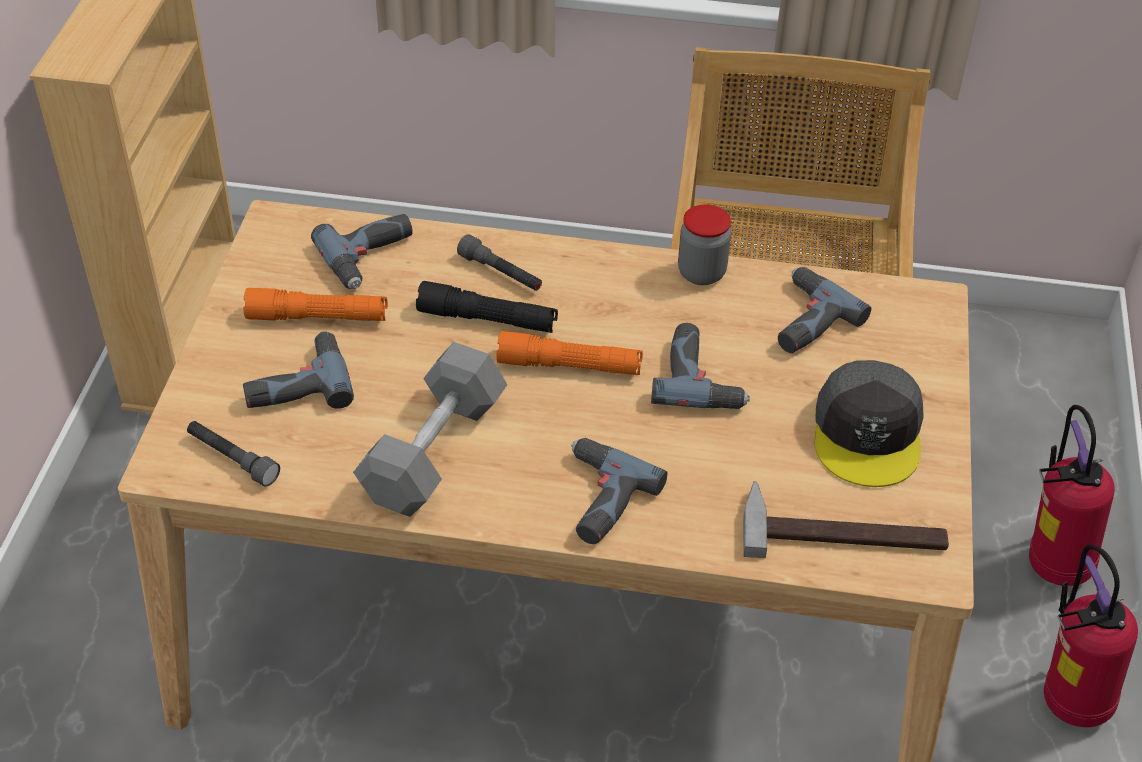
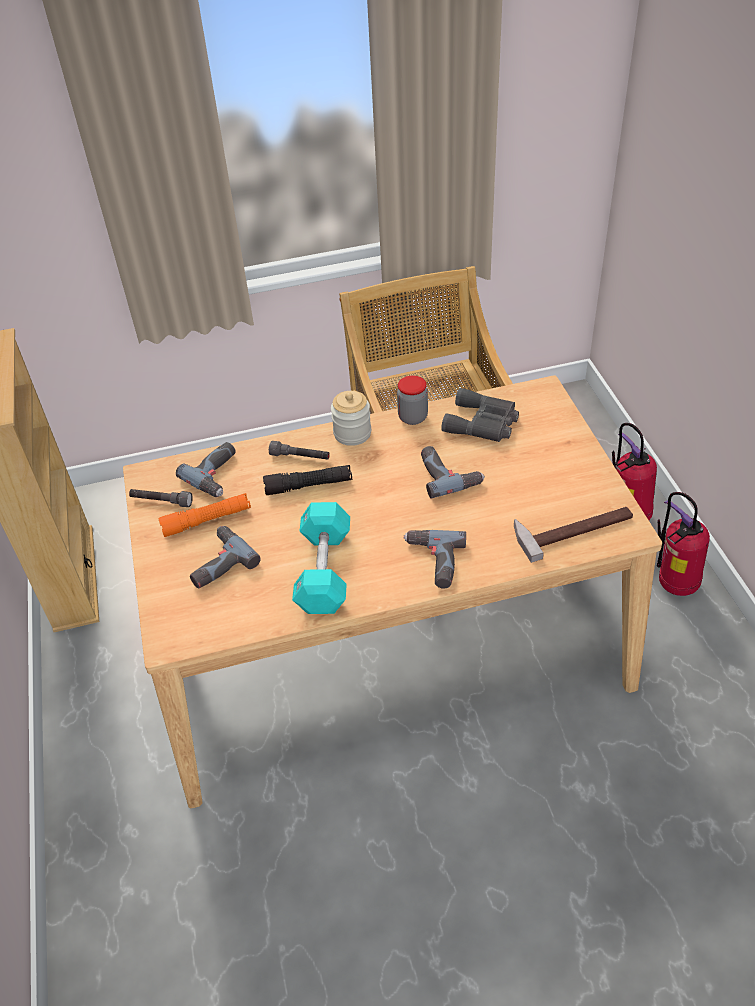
camera: 20 degrees left, 0 degrees up
grey flashlight [187,421,280,487] -> grey flashlight moved to [129,489,193,507]
grey dumbbell [353,342,508,517] -> turquoise dumbbell [292,502,350,614]
orange flashlight [496,331,643,375] -> none
power drill [778,267,871,353] -> grey binoculars [441,388,519,442]
grey cap [815,360,924,487] -> none
none -> jar [331,391,371,446]

